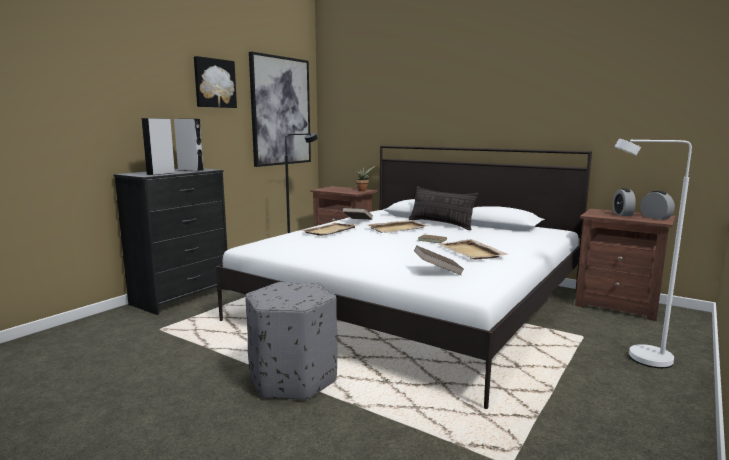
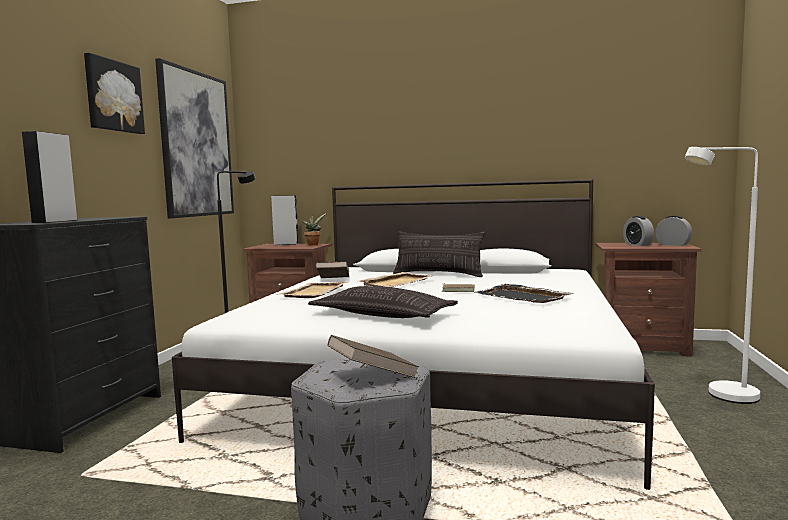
camera: 20 degrees left, 5 degrees down
grey speaker [174,119,204,171] -> grey speaker moved to [271,195,298,245]
brown book [414,246,464,275] -> brown book moved to [327,335,419,378]
beige tray [439,239,507,259] -> black tray [474,284,573,303]
none -> pillow [308,286,458,318]

